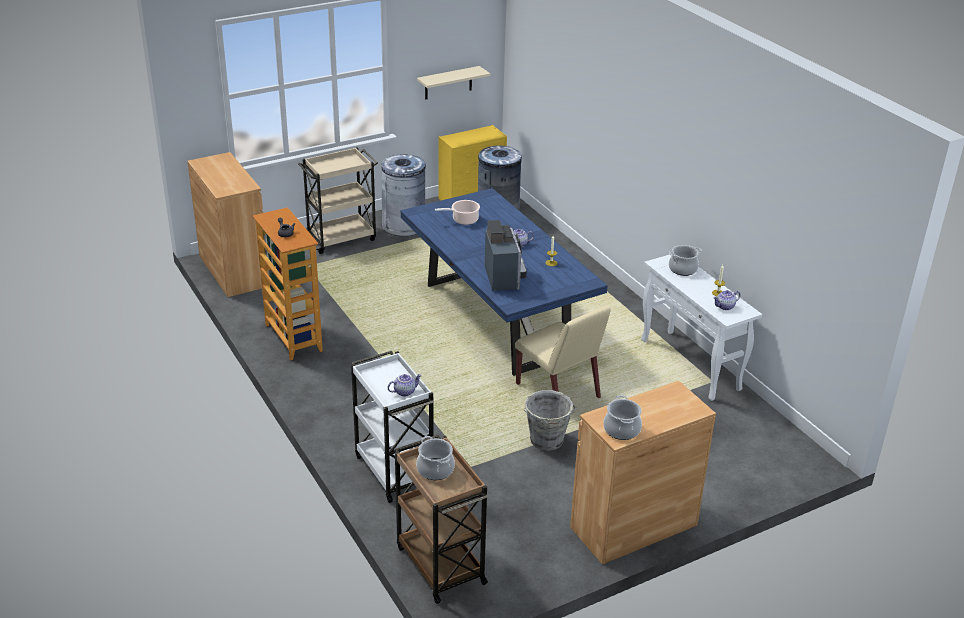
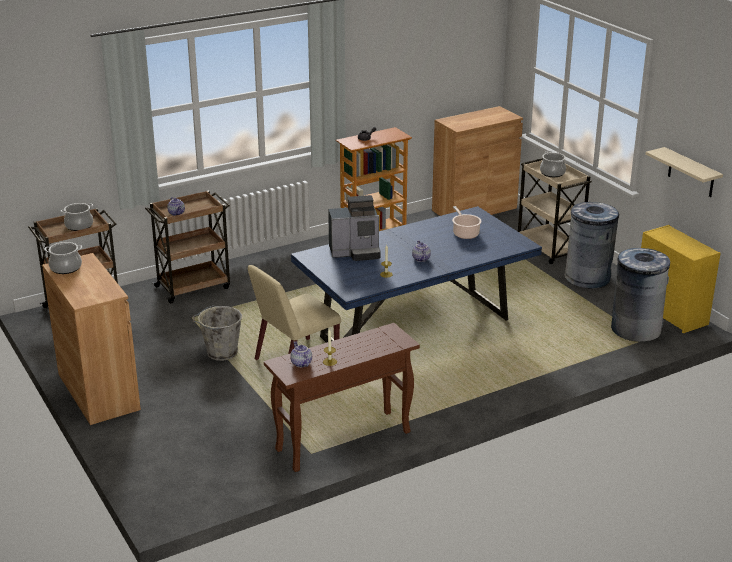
camera: 90 degrees right, 5 degrees down
white cart [351,351,434,503] -> brown cart [145,190,230,304]
white console table [641,254,762,401] -> brown console table [264,323,420,472]
cooking pot [669,245,702,276] -> cooking pot moved to [540,151,566,177]

